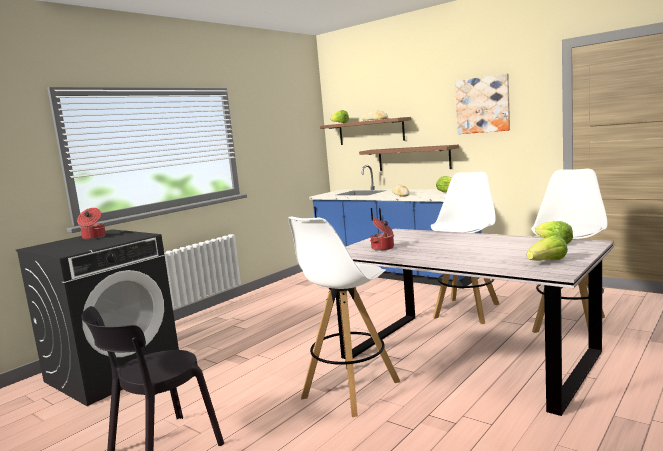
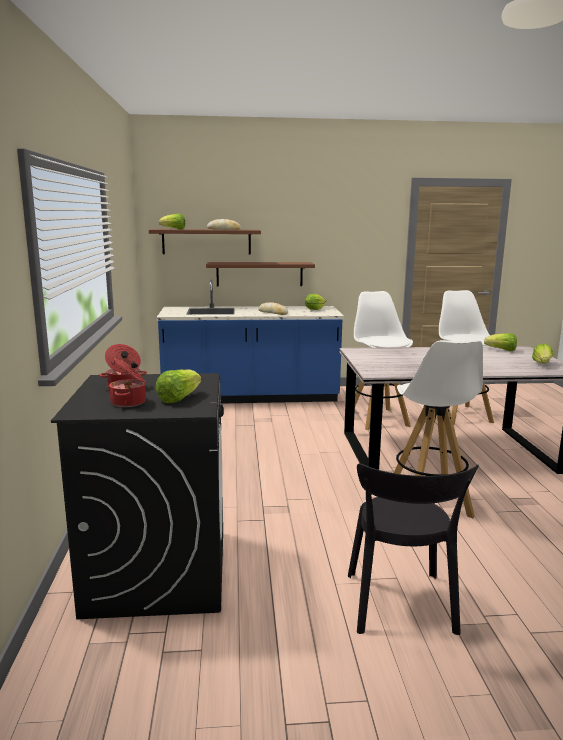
camera: 45 degrees left, 5 degrees up
cooking pot [370,218,394,251] -> cooking pot moved to [108,358,146,407]
picture [455,74,510,134] -> none
none -> lettuce [156,369,201,403]

